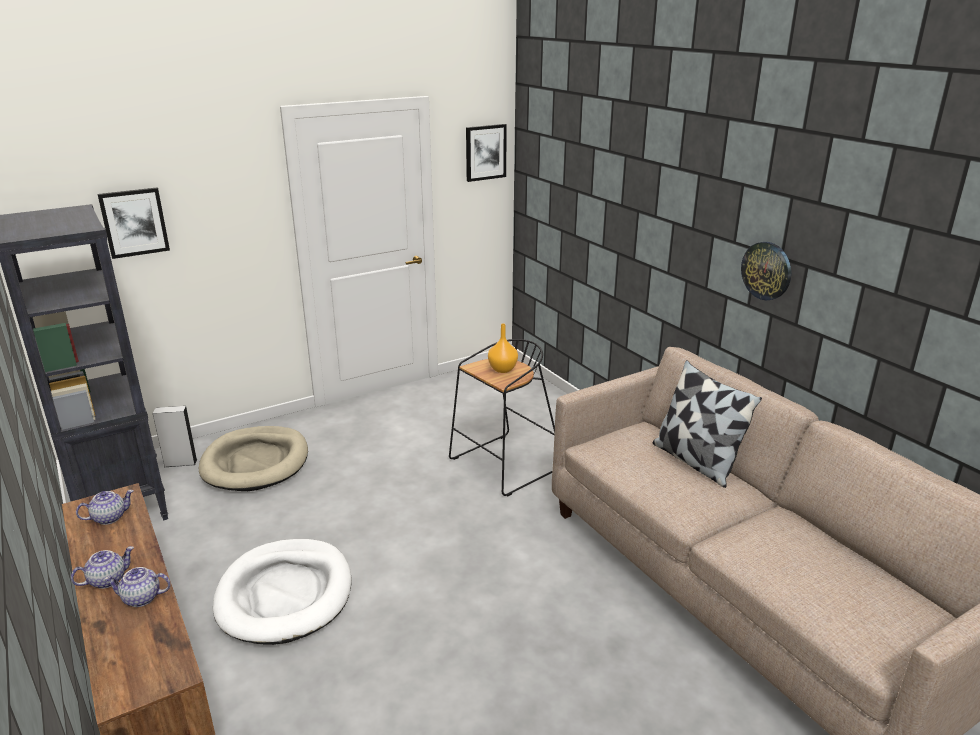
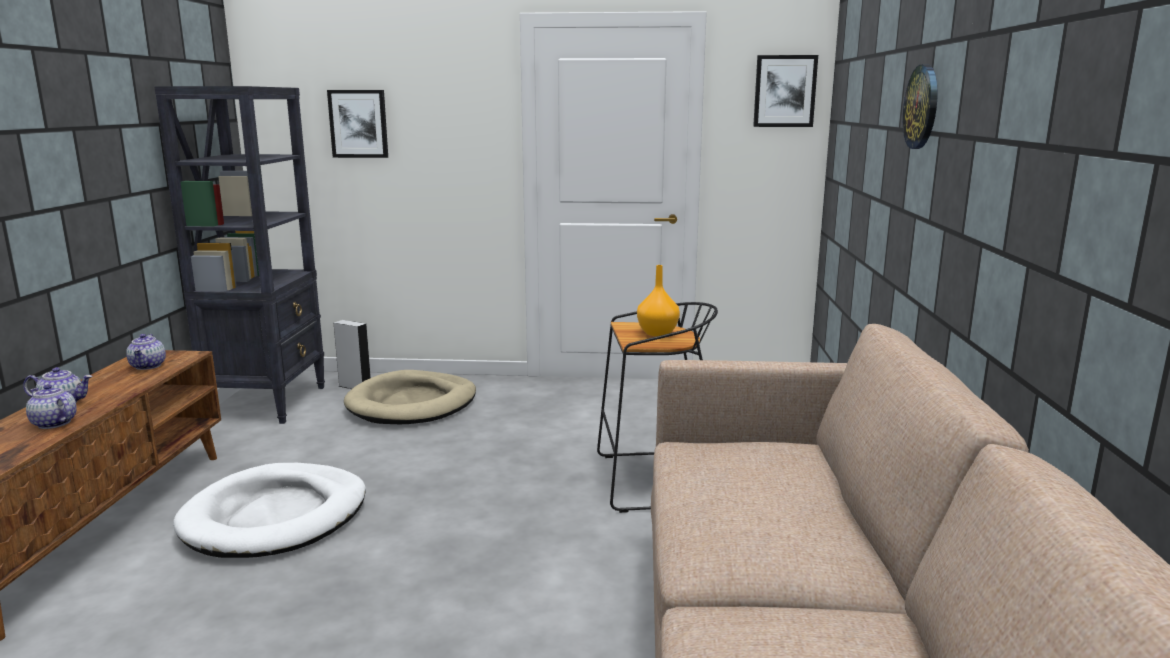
camera: 35 degrees right, 10 degrees down
teapot [76,490,134,525] -> teapot turned 75 degrees clockwise [126,334,166,370]
pillow [653,360,762,488] -> none
wall clock [741,242,791,300] -> wall clock moved to [903,64,937,149]

